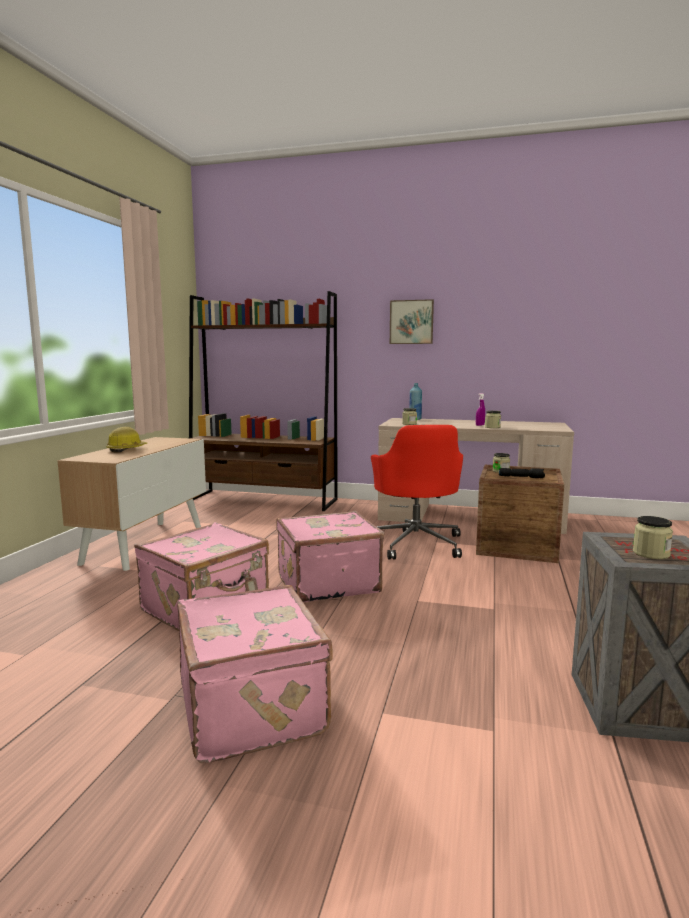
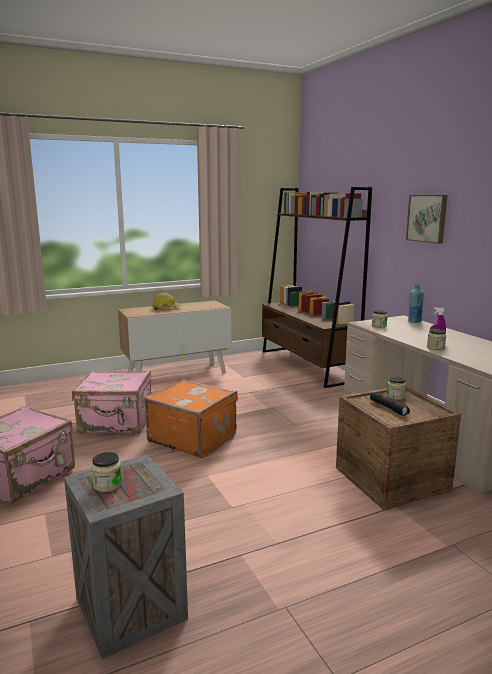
camera: 50 degrees right, 5 degrees up
pink suitcase [276,511,384,603] -> orange suitcase [145,379,238,458]
red office chair [371,425,463,560] -> none

